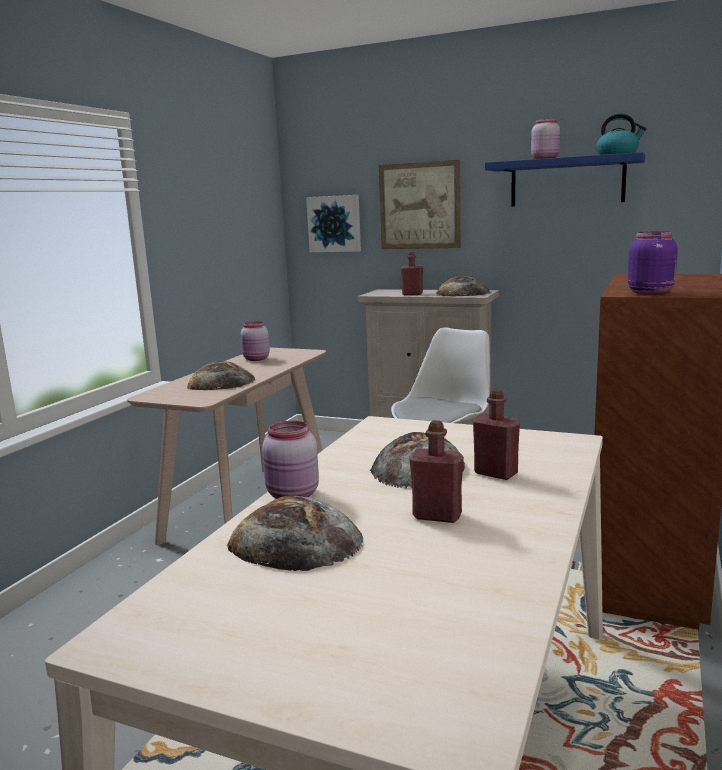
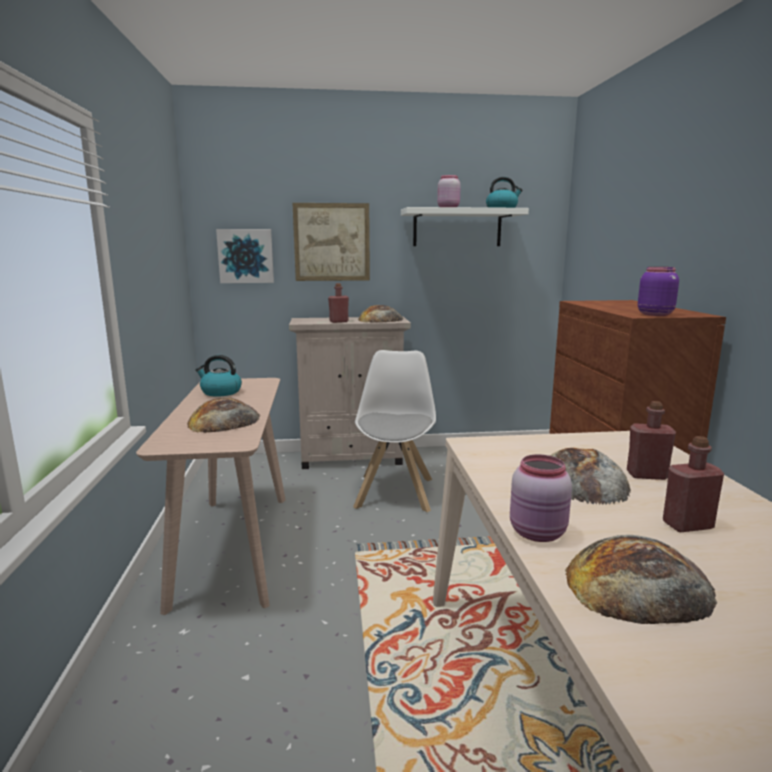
camera: 30 degrees left, 0 degrees up
pink jar [241,321,270,361] -> kettle [195,355,242,397]
blue shelf [485,152,645,207] -> white shelf [401,207,529,246]

